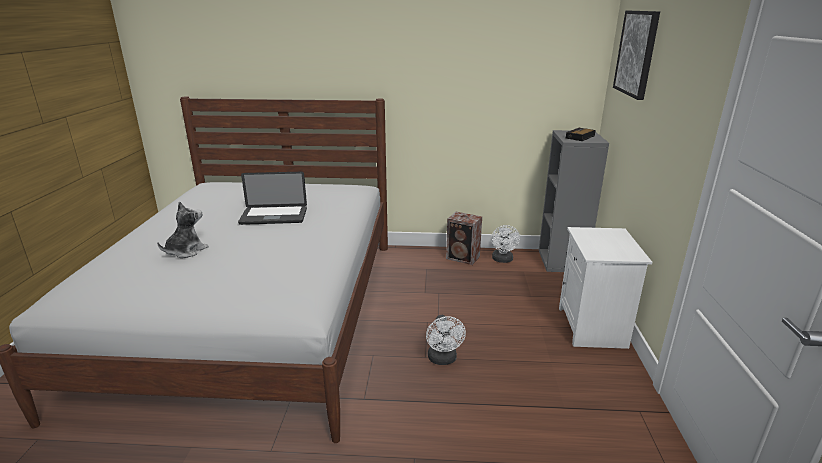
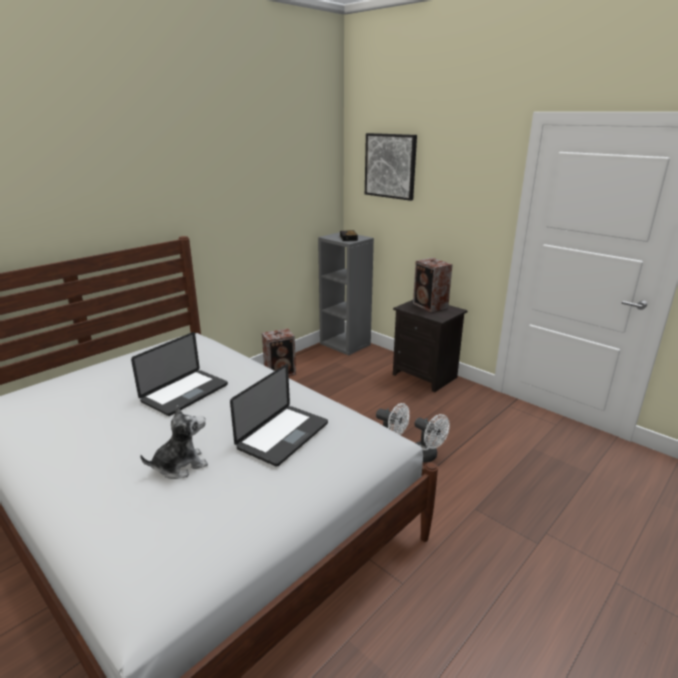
camera: 50 degrees left, 0 degrees up
plush toy [157,201,209,258] -> plush toy turned 75 degrees clockwise [140,405,208,479]
white fan [491,225,520,263] -> white fan moved to [415,414,450,462]
white nightstand [559,227,652,349] -> black nightstand [393,300,468,392]
none -> laptop [230,364,328,467]
none -> speaker [413,258,452,313]

